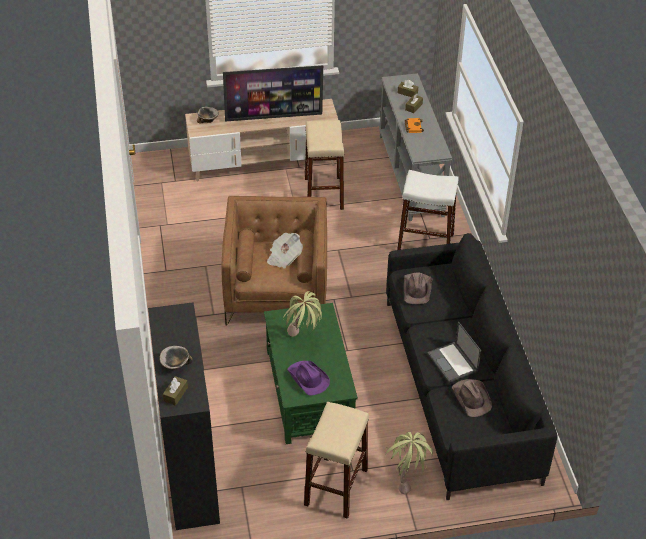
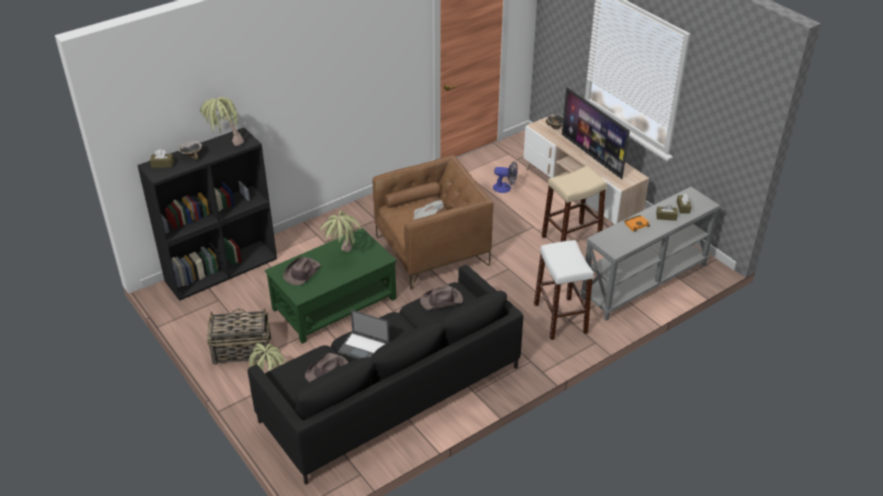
camera: 65 degrees right, 5 degrees down
purple hat [287,361,330,396] -> brown hat [283,257,321,285]
beige stool [304,402,369,519] -> basket [207,308,271,365]
laptop [427,322,481,383] -> laptop turned 105 degrees counterclockwise [338,310,390,359]
none -> potted plant [200,97,244,146]
none -> fan [493,161,518,193]

